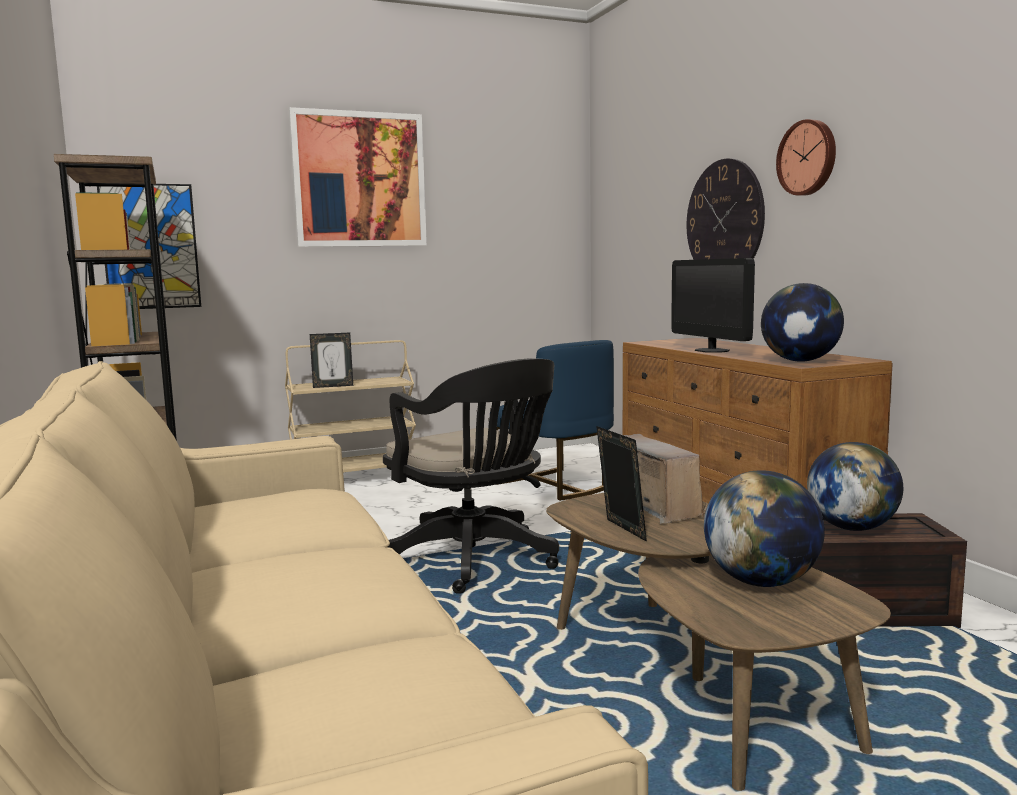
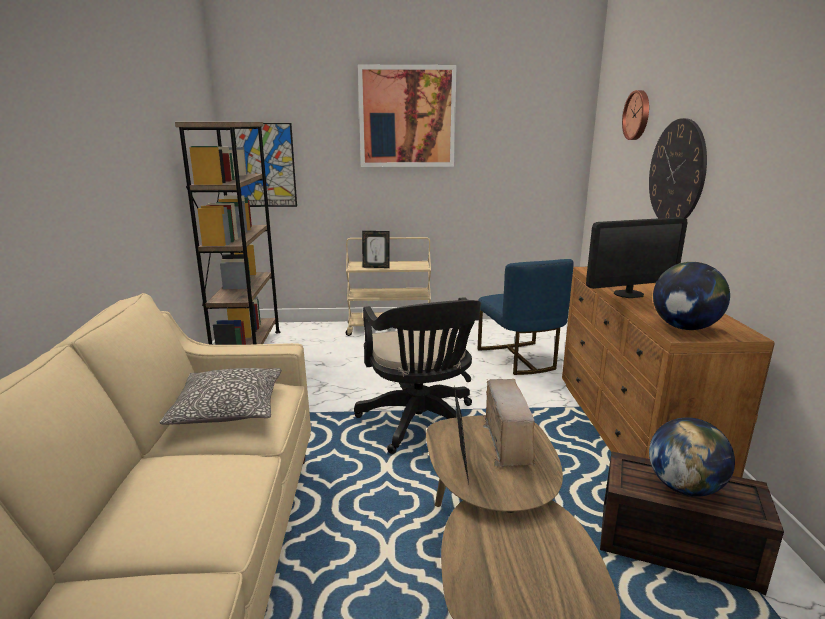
camera: 20 degrees right, 10 degrees up
monitor [671,258,755,353] -> monitor turned 105 degrees counterclockwise [586,217,687,298]
globe [704,470,825,587] -> none
wall clock [776,119,836,196] -> wall clock moved to [622,90,649,140]
none -> pillow [159,368,282,425]

